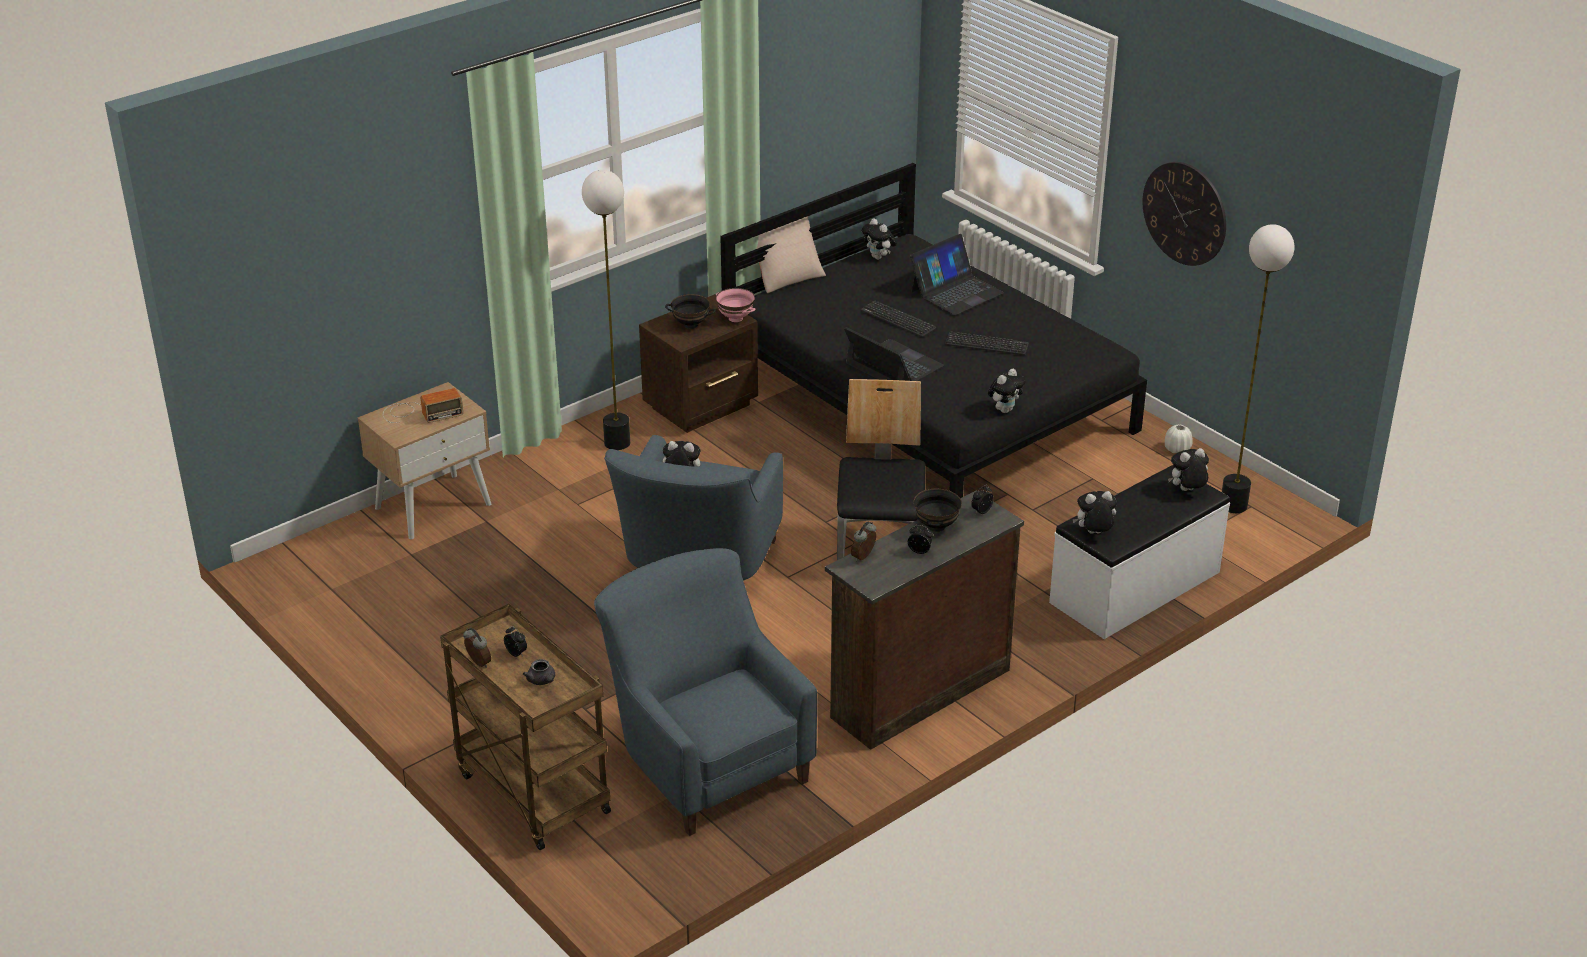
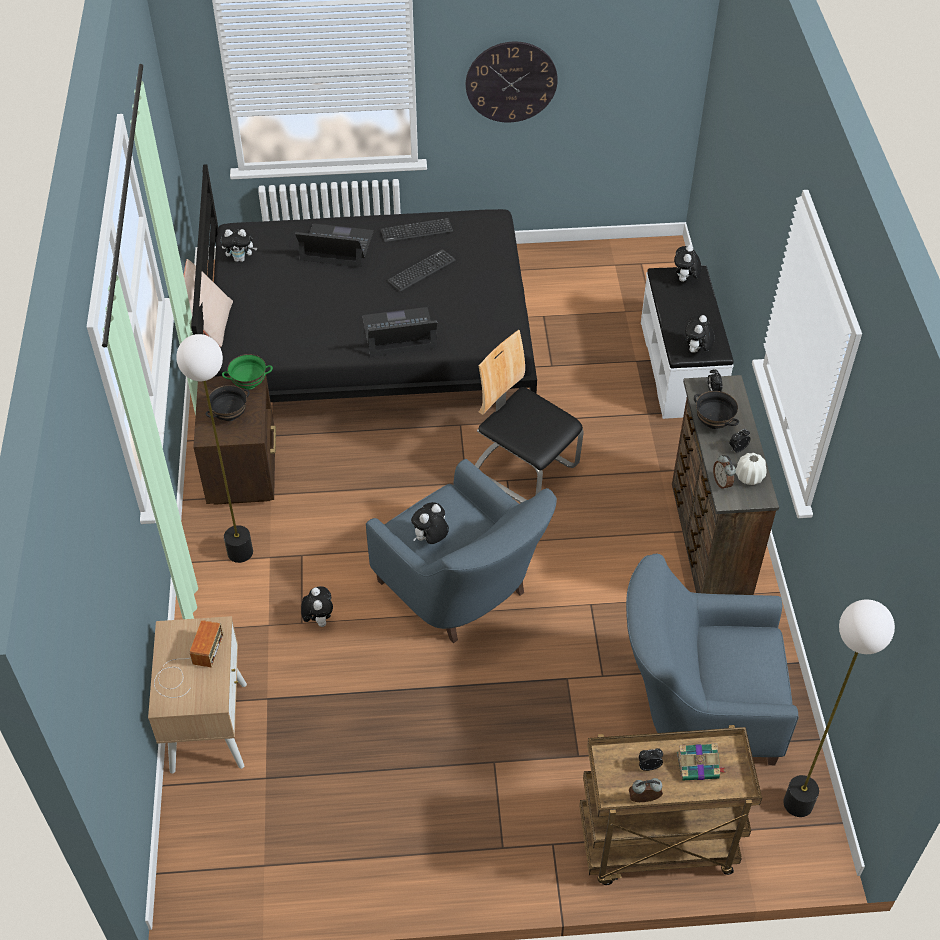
camera: 55 degrees left, 15 degrees up
grey teapot [523,659,555,685] -> book [677,743,725,781]
pink bowl [716,288,755,322] -> green bowl [222,354,273,390]
keyboard [861,300,936,337] -> keyboard moved to [381,218,453,243]
laptop [910,234,1004,315] -> laptop turned 75 degrees counterclockwise [295,224,374,267]
plush toy [988,369,1026,413] -> plush toy moved to [301,586,333,627]
white vase [1165,425,1193,453] -> white vase moved to [736,453,766,485]
floor lamp [1222,224,1294,513] -> floor lamp moved to [783,599,895,817]

